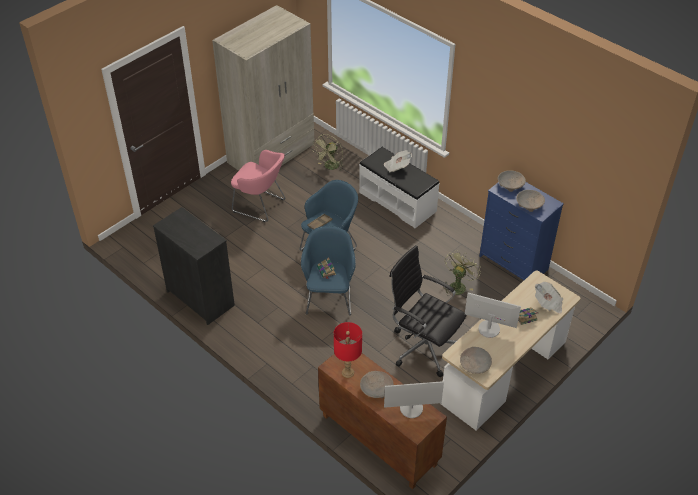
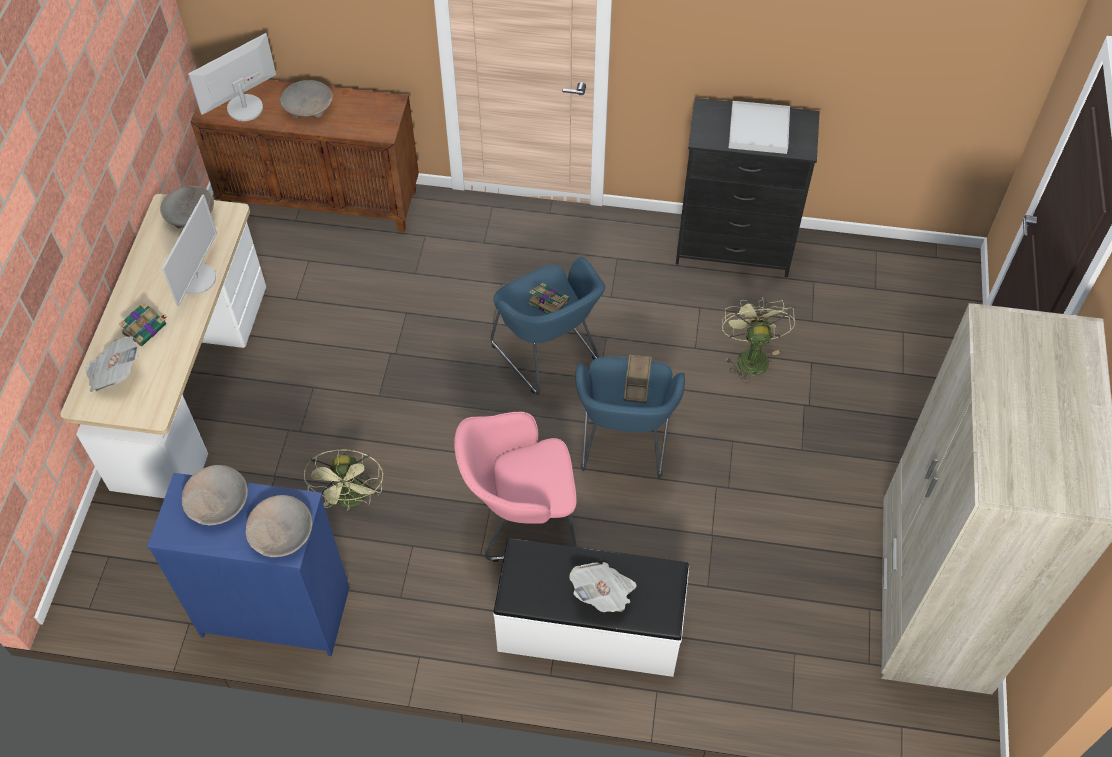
camera: 145 degrees right, 10 degrees up
pink armchair [231,150,285,222] -> pink armchair moved to [454,412,577,562]
green fan [312,134,344,171] -> green fan moved to [722,297,795,383]
red table lamp [334,322,362,378] -> none
black office chair [389,245,467,377] -> none
monitor [465,293,521,338] -> monitor turned 60 degrees counterclockwise [162,194,217,306]
none -> white tray [729,101,790,154]

